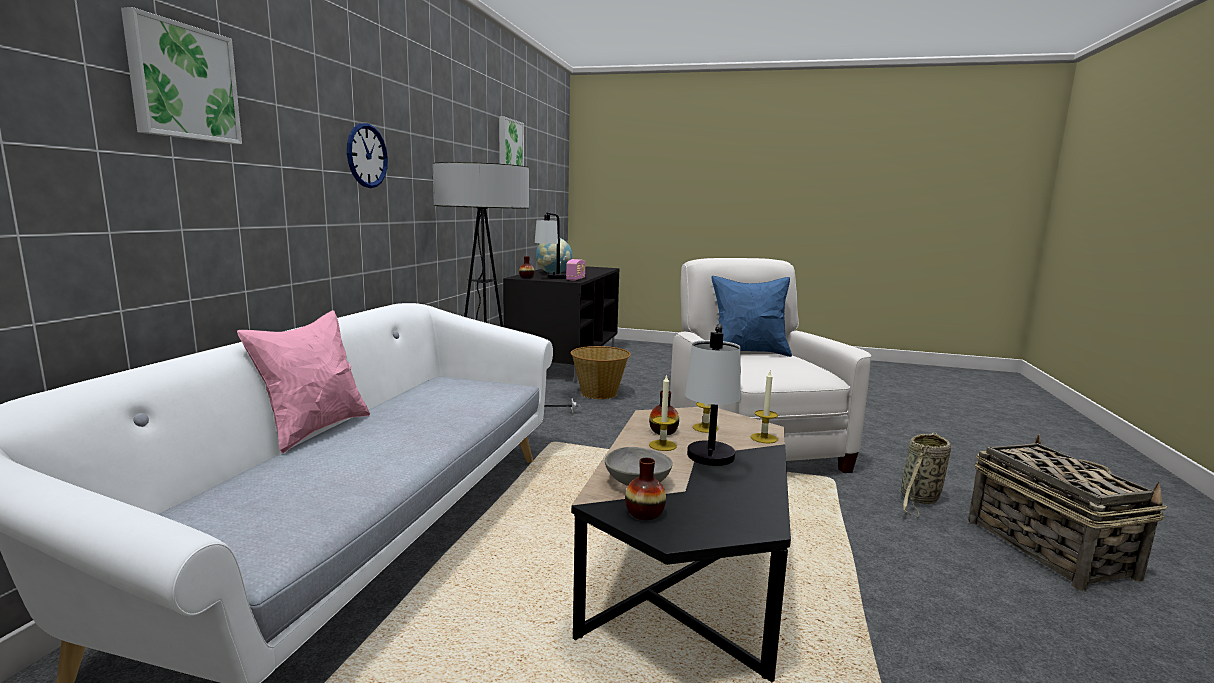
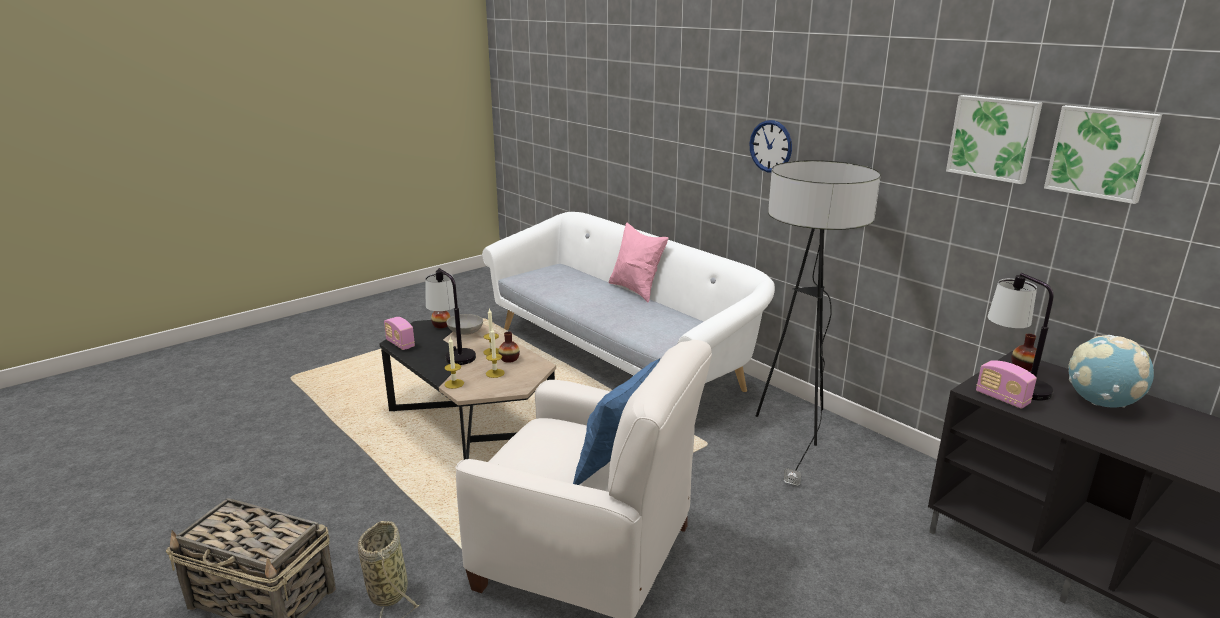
camera: 125 degrees right, 10 degrees up
picture [121,7,242,144] -> picture moved to [946,95,1042,184]
basket [571,346,631,399] -> none
none -> radio [384,317,415,350]

